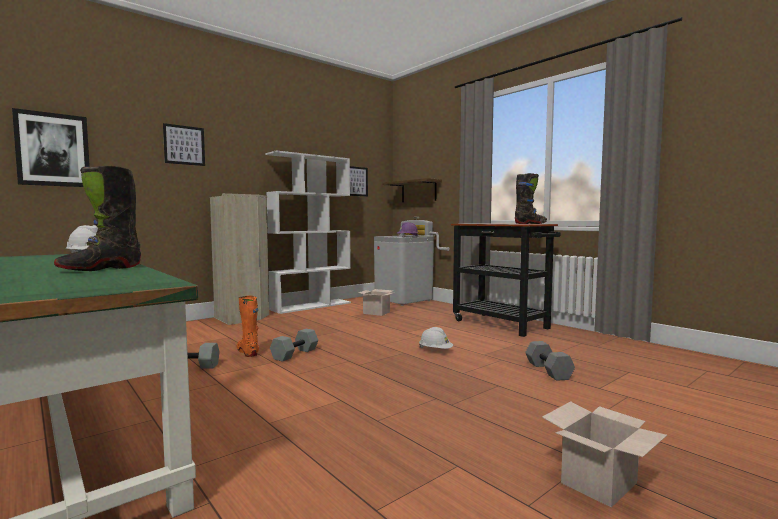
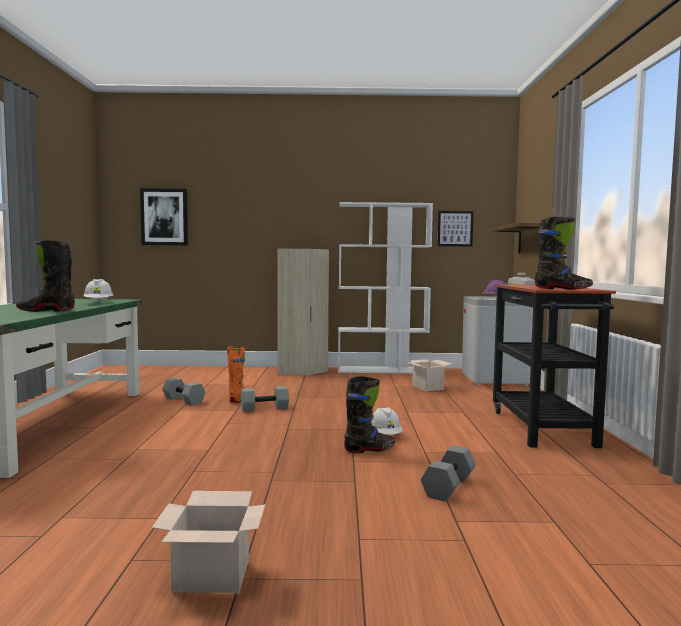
camera: 40 degrees right, 0 degrees up
picture [163,123,205,166] -> none
none -> black boot [344,376,395,453]

